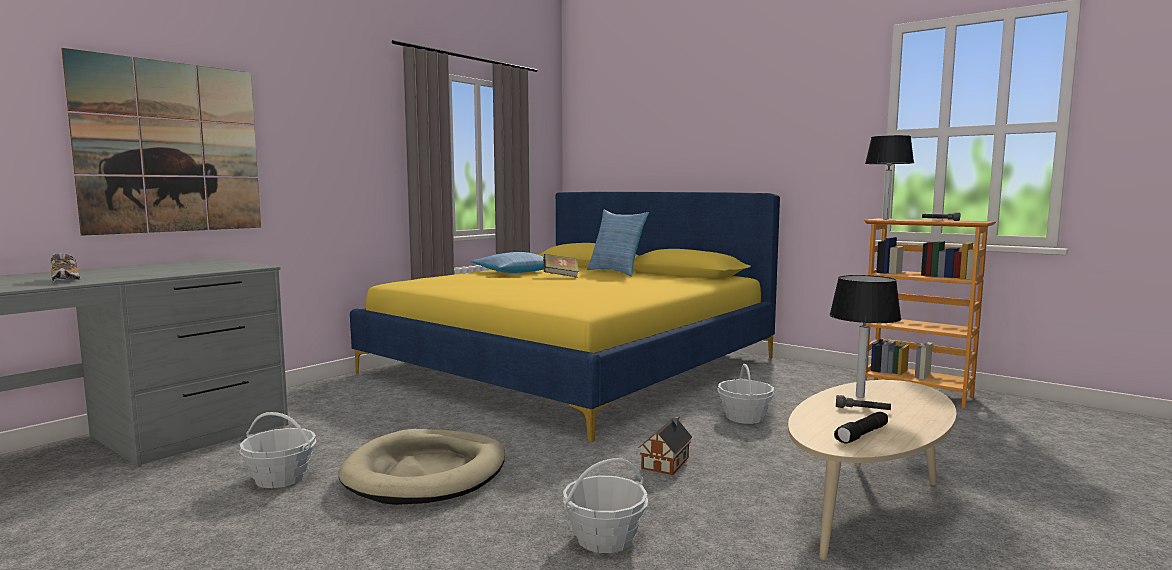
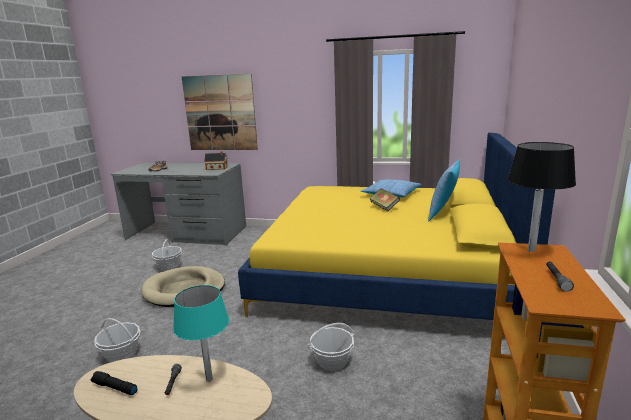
camera: 65 degrees right, 10 degrees up
toy house [639,416,692,475] -> toy house moved to [204,152,228,170]
black table lamp [829,275,901,398] -> turquoise table lamp [173,285,229,382]

